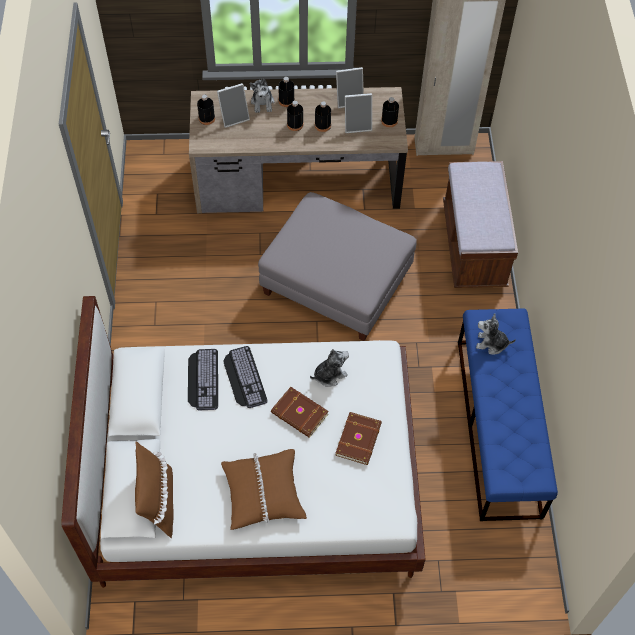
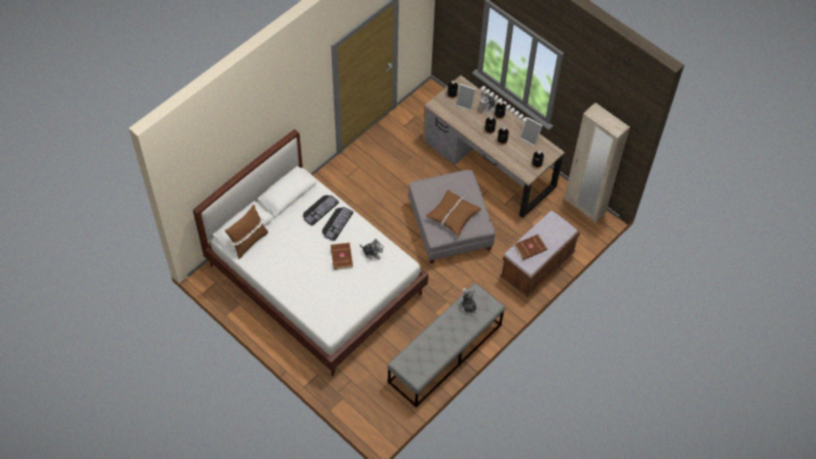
camera: 45 degrees right, 0 degrees up
brown pillow [221,449,307,530] -> brown pillow moved to [426,190,481,237]
brown book [335,412,382,465] -> brown book moved to [515,234,547,260]
picture frame [345,93,372,133] -> none
blue bench [458,309,558,521] -> grey bench [387,283,505,407]

